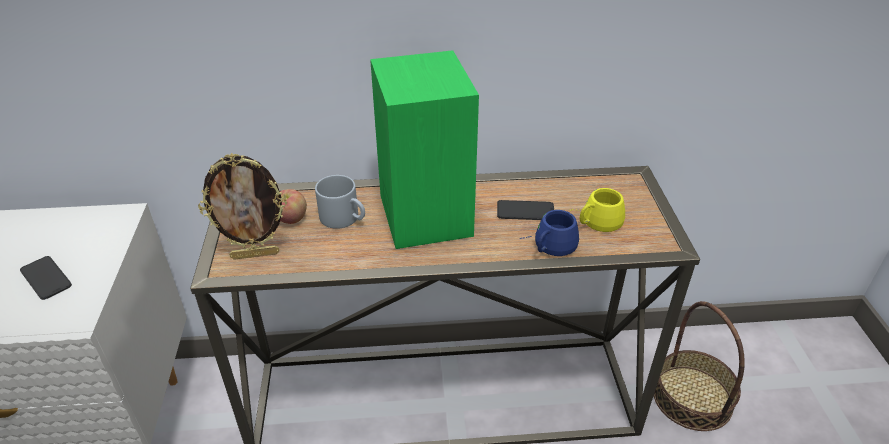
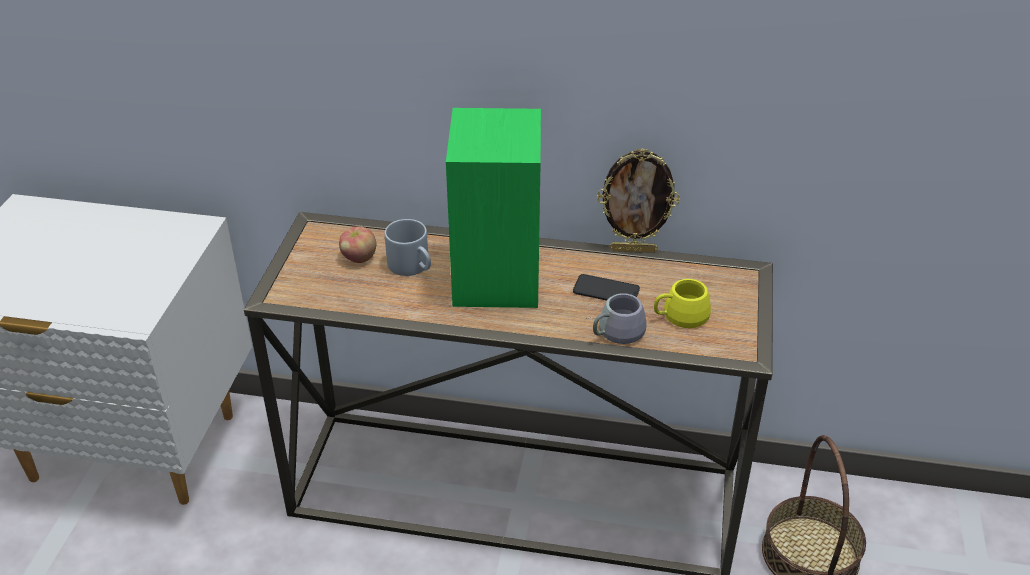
camera: 15 degrees right, 0 degrees up
phone [20,256,72,300] -> none
picture frame [198,153,287,260] -> picture frame moved to [597,148,680,253]
blue mug [521,210,579,256] -> grey mug [587,293,646,344]

